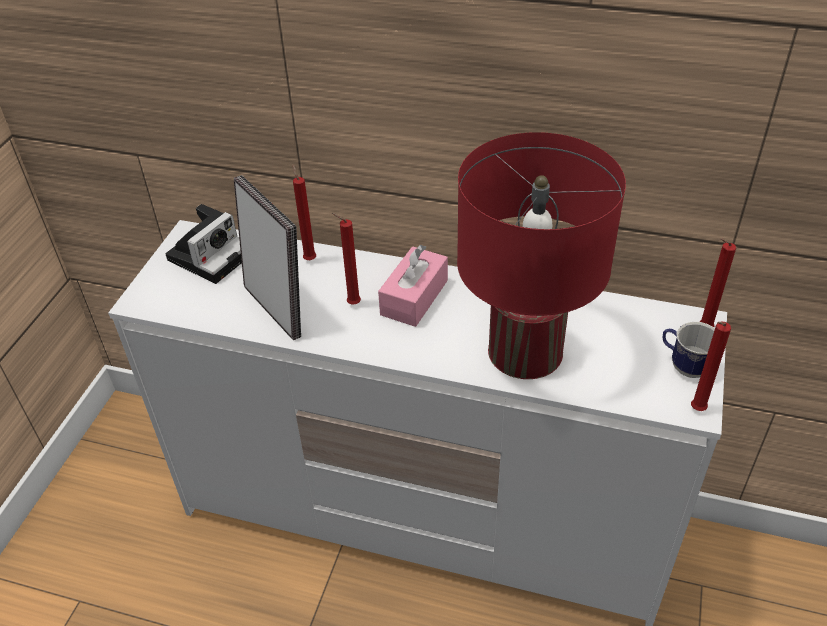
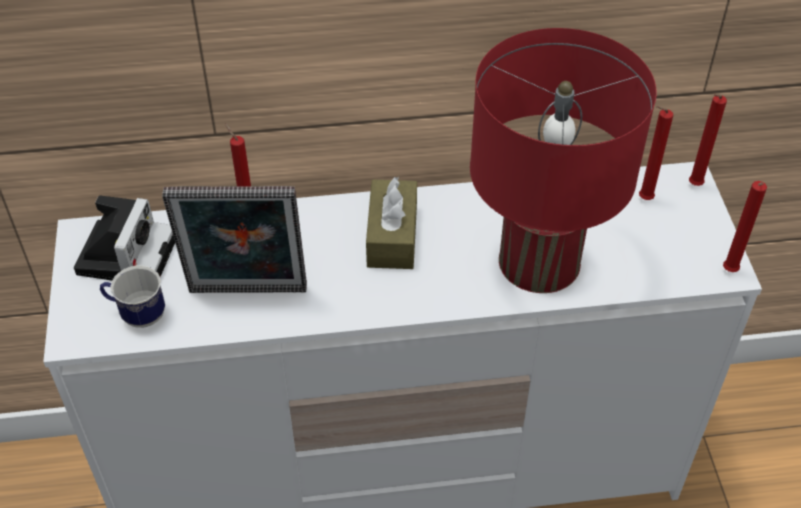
camera: 25 degrees left, 5 degrees up
picture frame [234,175,301,341] -> picture frame turned 150 degrees clockwise [162,186,307,293]
red candle [332,213,361,305] -> red candle moved to [639,106,673,200]
pink tissue box [378,245,448,327] -> brown tissue box [366,177,417,269]
mug [662,322,715,378] -> mug moved to [100,265,165,328]

